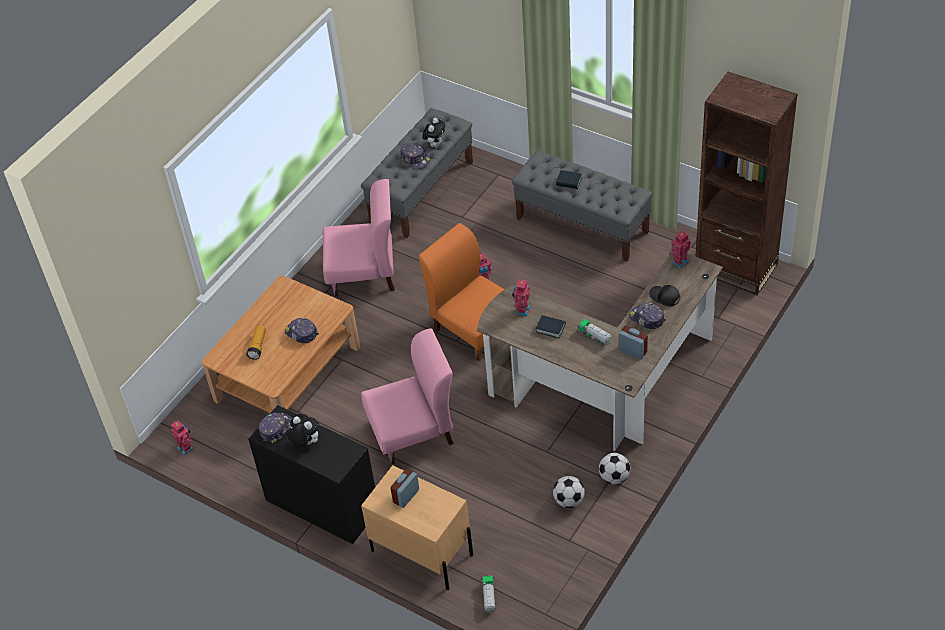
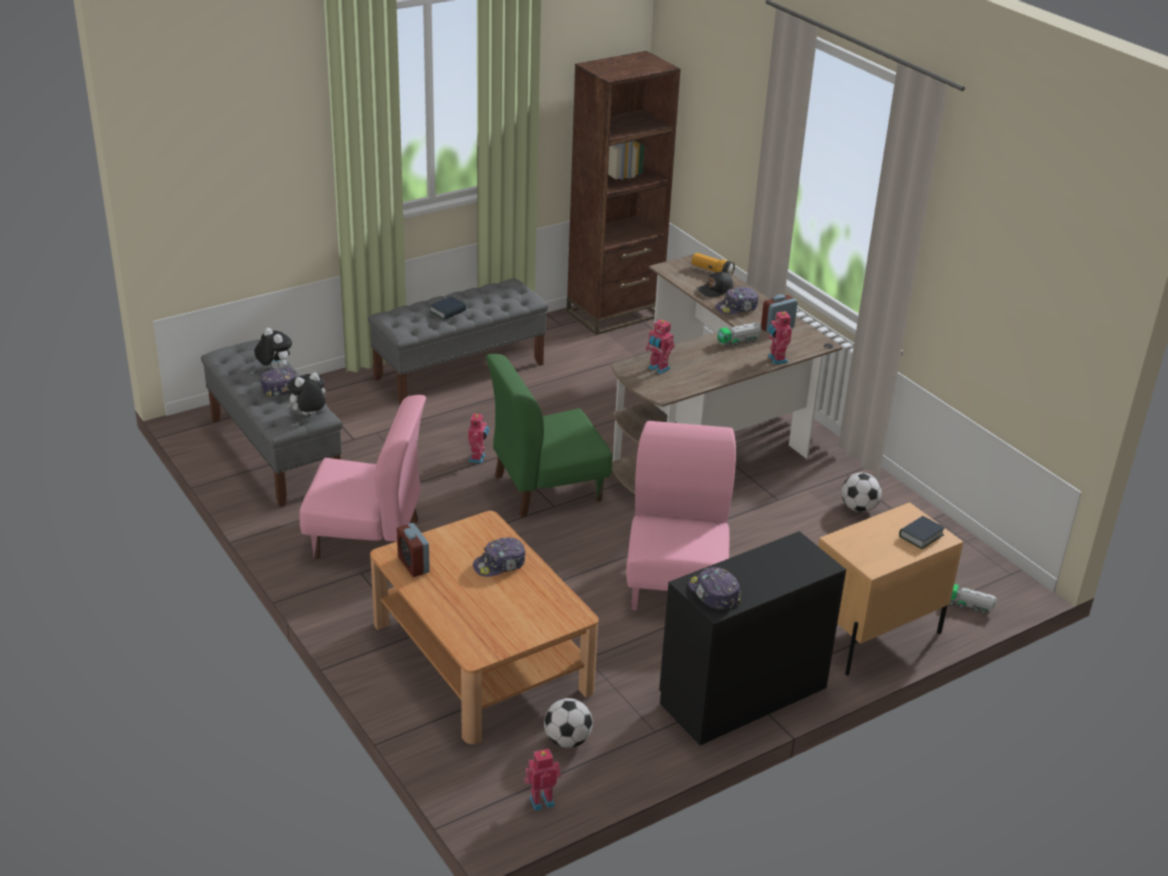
camera: 70 degrees left, 15 degrees down
flashlight [247,326,266,360] -> flashlight moved to [692,253,735,276]
plush toy [287,414,319,447] -> plush toy moved to [286,372,326,415]
pink chair [323,179,395,296] -> pink chair turned 75 degrees clockwise [300,395,426,559]
alarm clock [390,469,419,508] -> alarm clock moved to [397,523,430,577]
orange chair [419,223,505,361] -> green chair [486,354,612,517]
book [536,315,566,339] -> book moved to [899,516,945,549]
football [599,453,630,484] -> football moved to [544,698,593,748]
toy robot [670,231,691,268] -> toy robot moved to [768,311,792,364]

